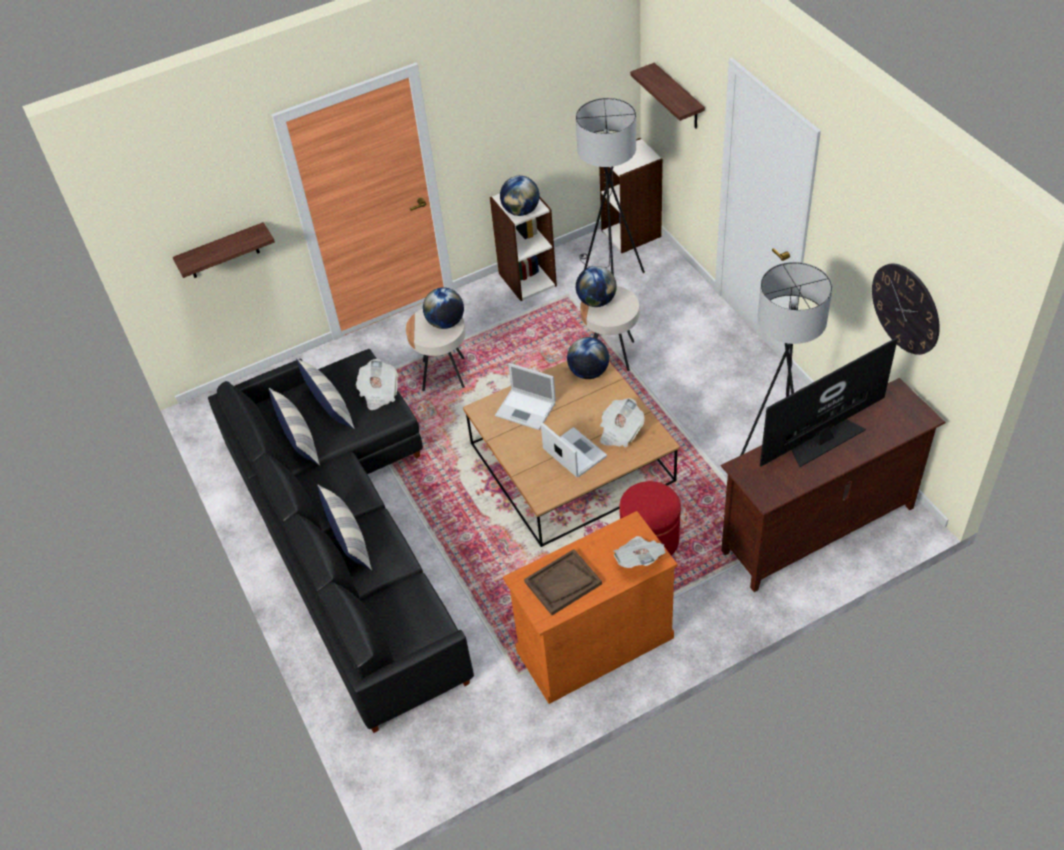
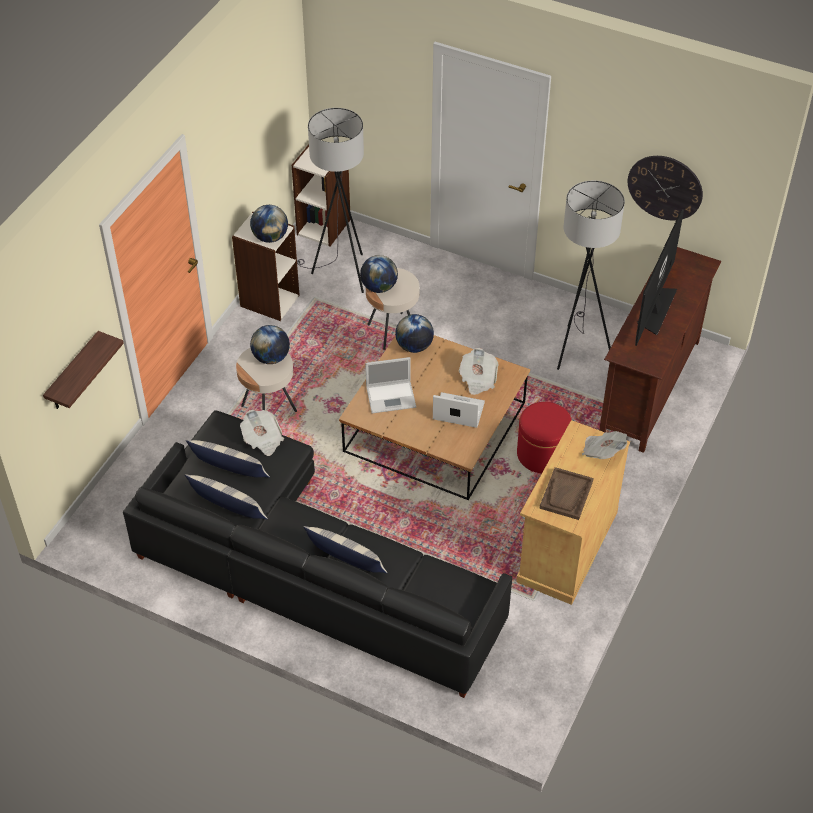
camera: 40 degrees left, 0 degrees up
orange cabinet [503,511,678,704] -> beige cabinet [516,420,630,605]
shelf [630,63,705,129] -> none

